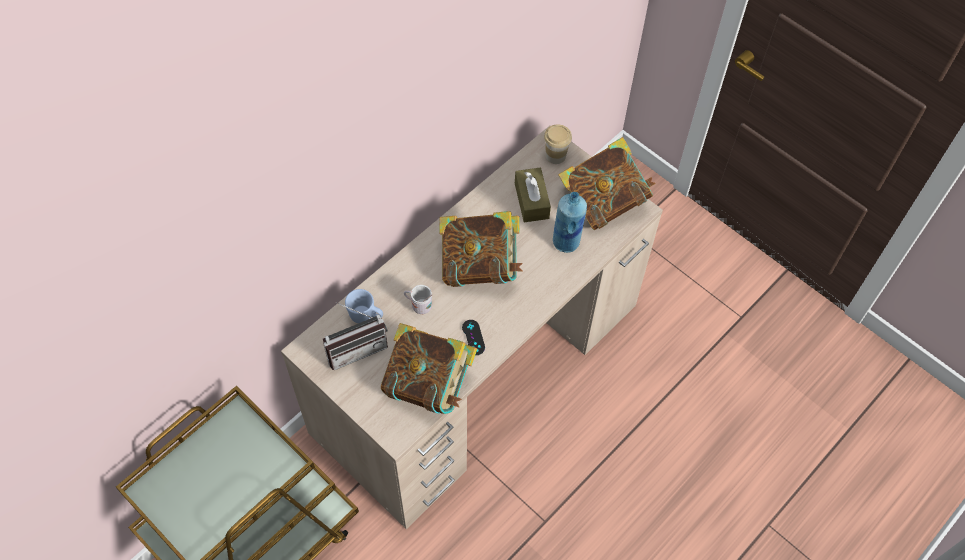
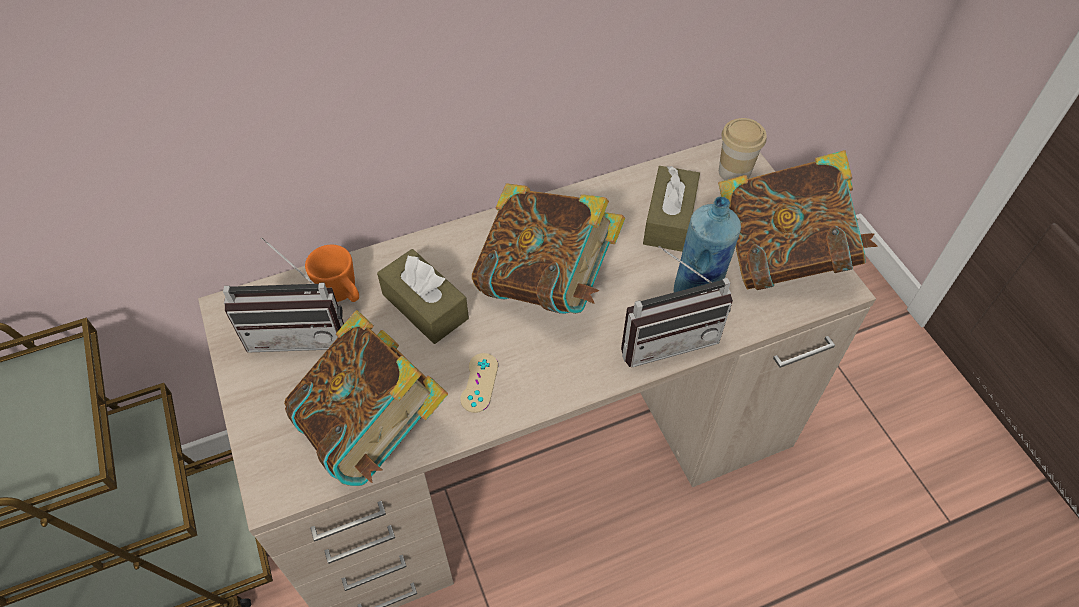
camera: 25 degrees right, 5 degrees down
blue mug [345,289,383,323] -> orange mug [305,245,359,302]
white mug [404,285,433,314] -> brown tissue box [377,249,469,344]
black game controller [462,320,485,355] -> beige game controller [460,353,498,413]
none -> radio [621,246,733,367]

